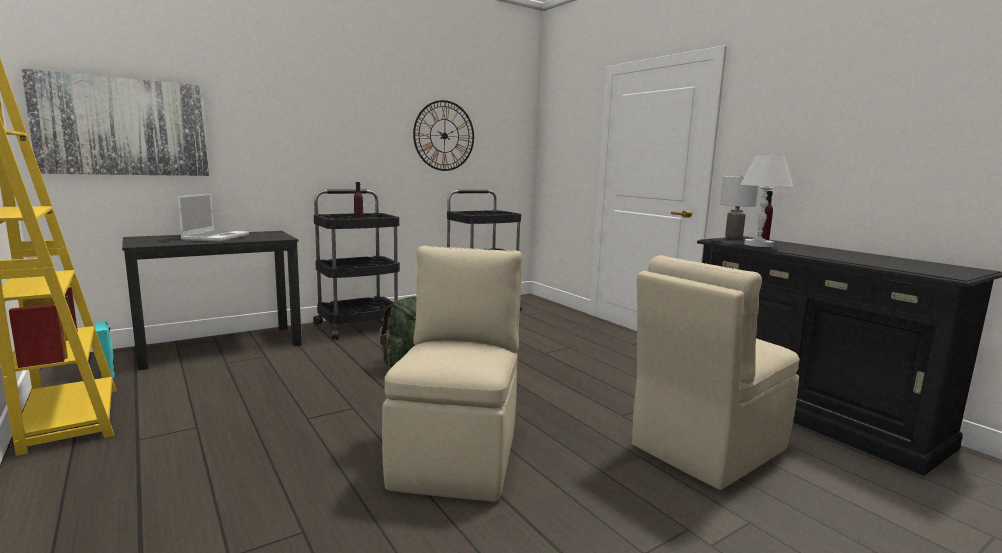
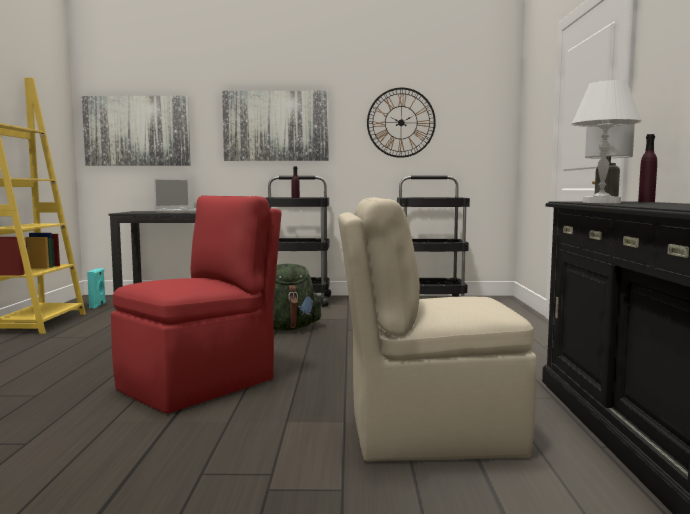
camera: 35 degrees right, 5 degrees down
beige chair [382,246,522,502] -> red chair [111,195,282,414]
none -> picture [222,91,329,161]

